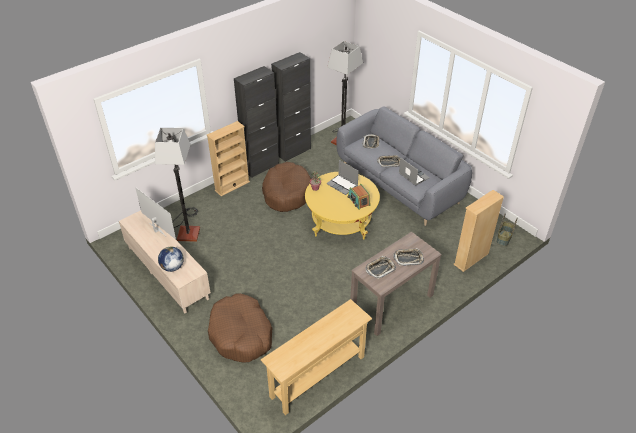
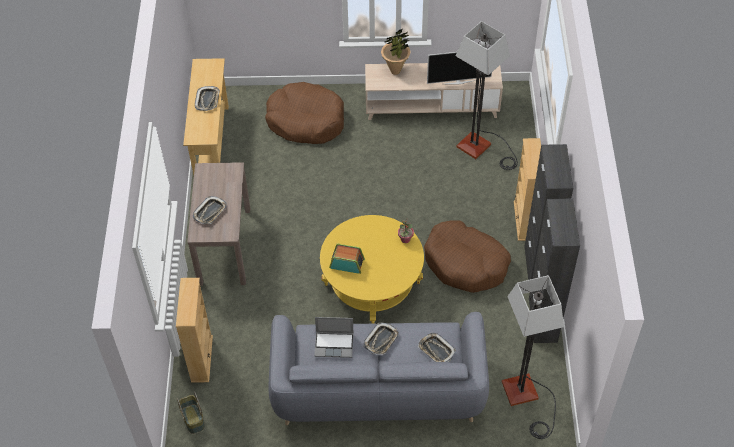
camera: 130 degrees right, 10 degrees up
globe [158,247,184,272] -> potted plant [381,29,410,75]
laptop [327,160,359,195] -> none
tray [365,256,396,279] -> tray moved to [195,86,220,111]

